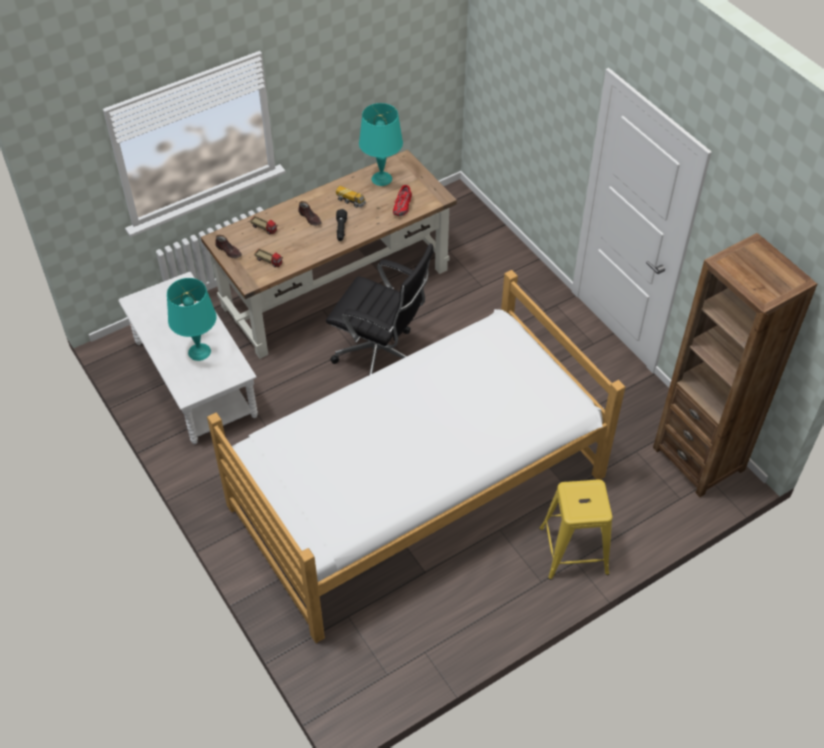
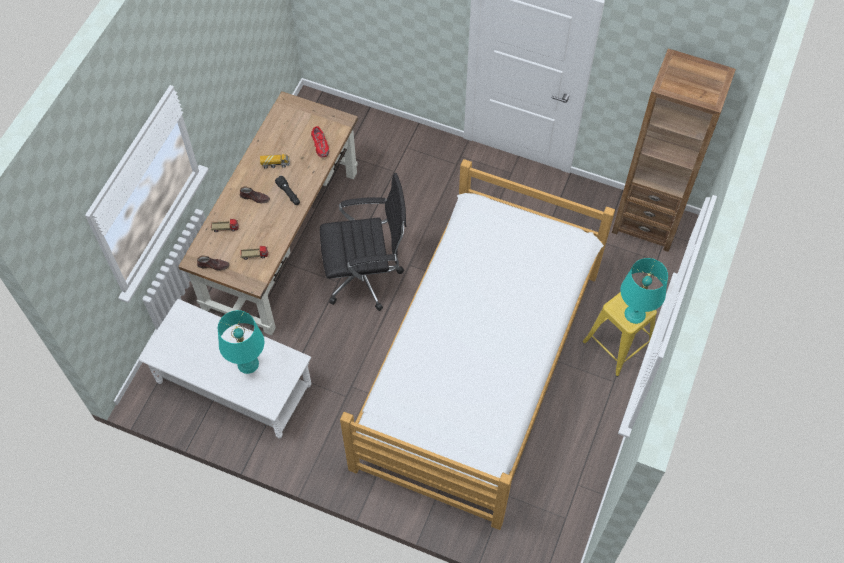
camera: 35 degrees left, 10 degrees up
turquoise table lamp [359,103,403,186] -> turquoise table lamp moved to [620,258,668,324]

